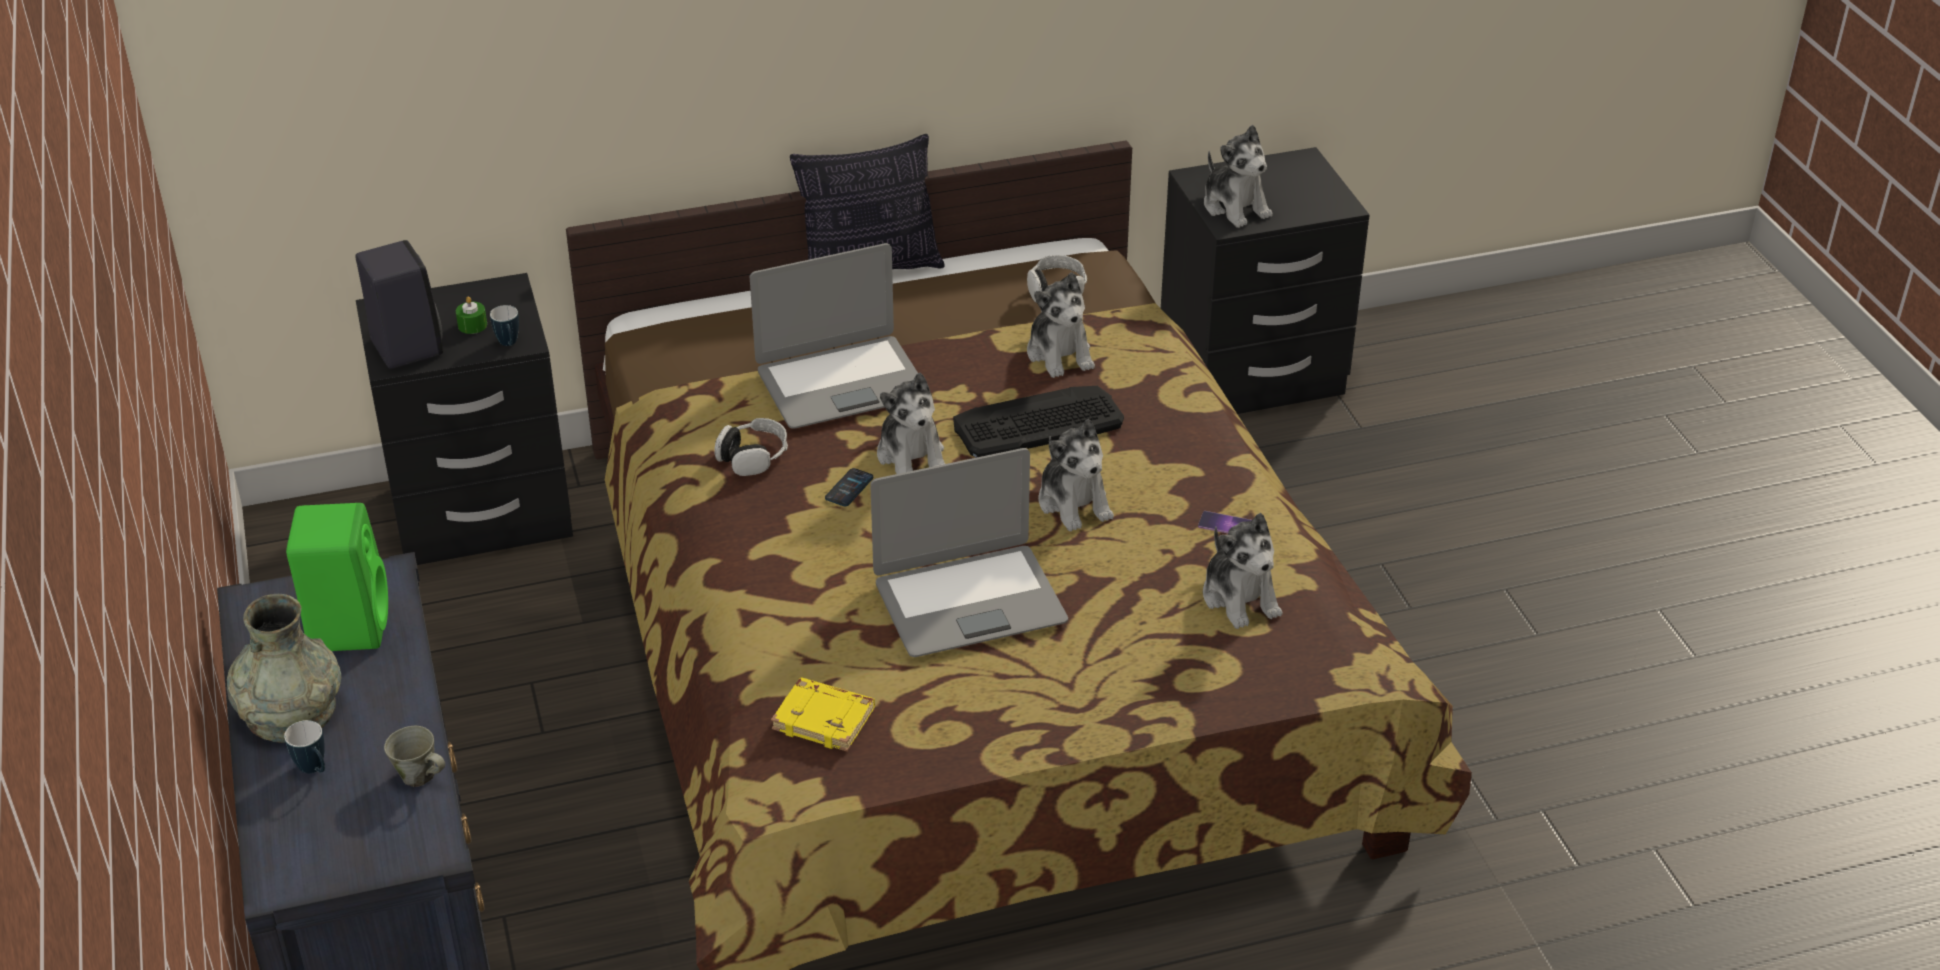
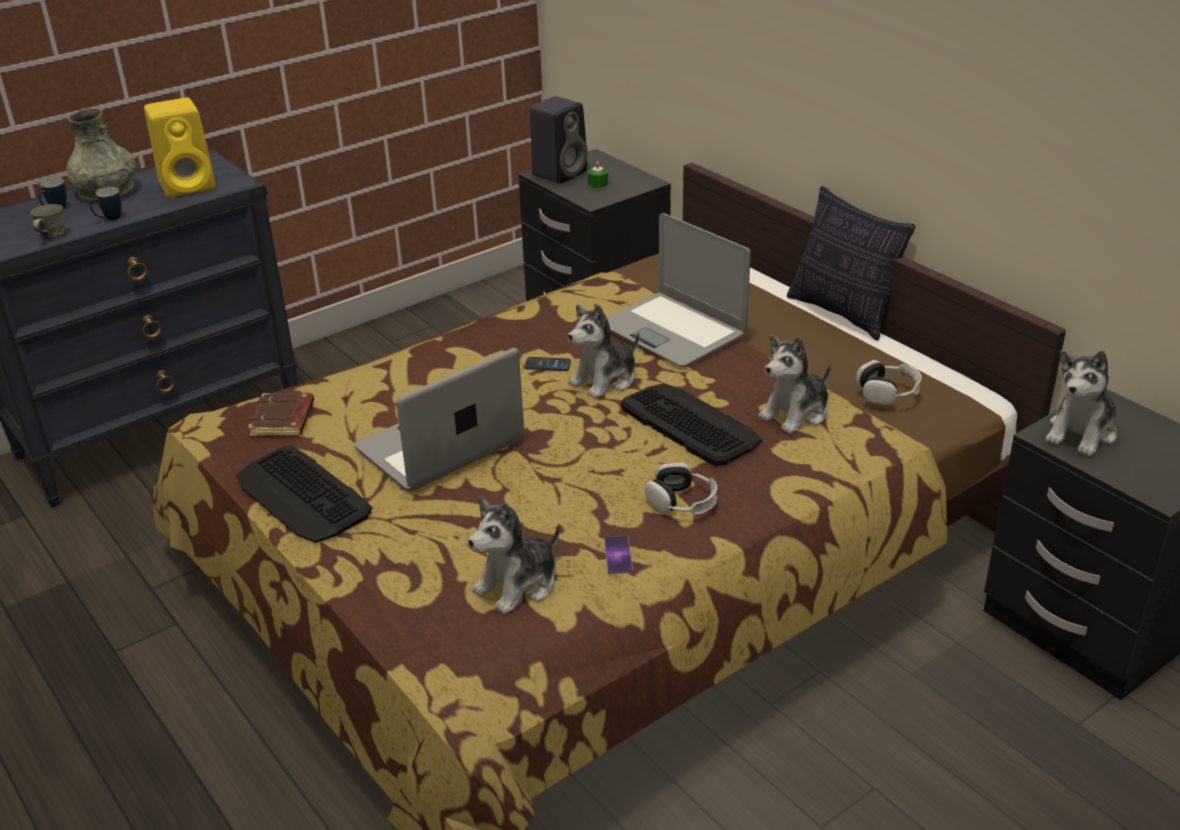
camera: 70 degrees right, 5 degrees down
green speaker [286,503,388,651] -> yellow speaker [144,97,216,198]
mug [490,305,519,346] -> mug moved to [90,187,122,220]
headphones [715,418,788,476] -> headphones moved to [645,463,718,515]
yellow book [771,677,875,752] -> brown book [248,393,314,436]
laptop [870,448,1068,657] -> laptop turned 90 degrees clockwise [354,348,524,492]
plush toy [1038,419,1114,531] -> none
none -> keyboard [236,445,372,543]

